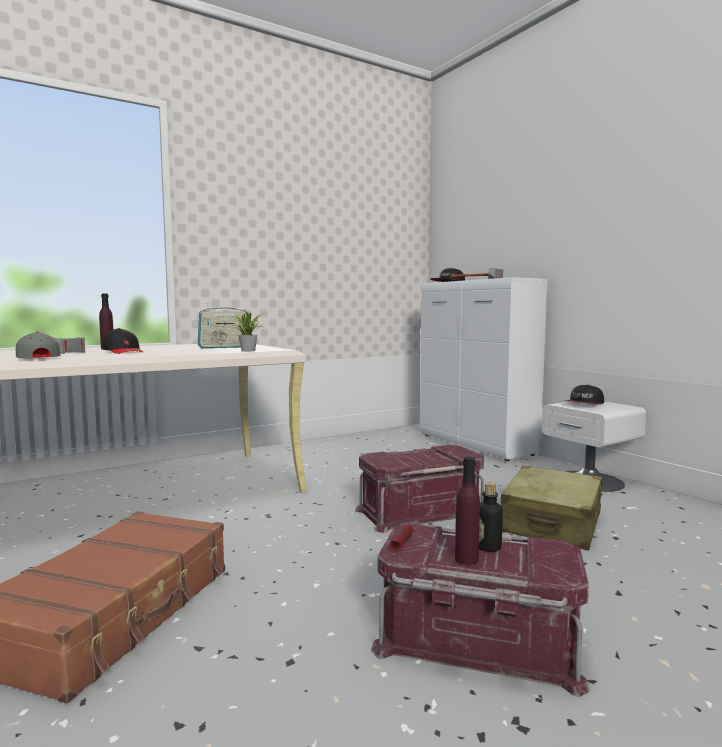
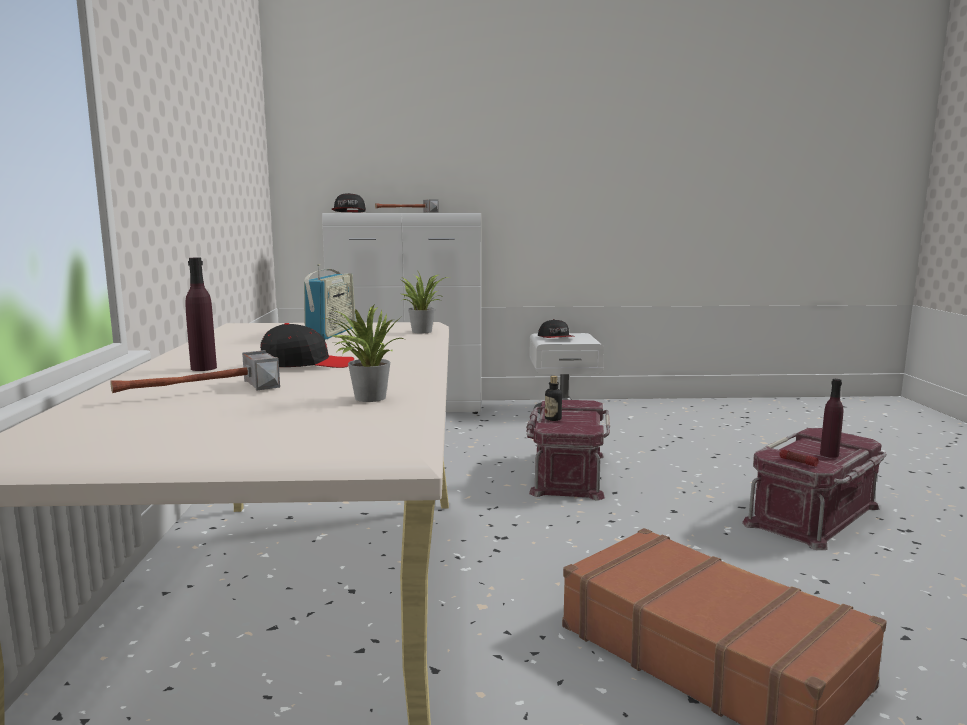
camera: 60 degrees left, 5 degrees up
grey cap [16,332,61,358] -> potted plant [323,305,403,402]
bottle [479,483,503,552] -> bottle moved to [545,376,562,421]
beige suitcase [500,465,602,550] -> none

